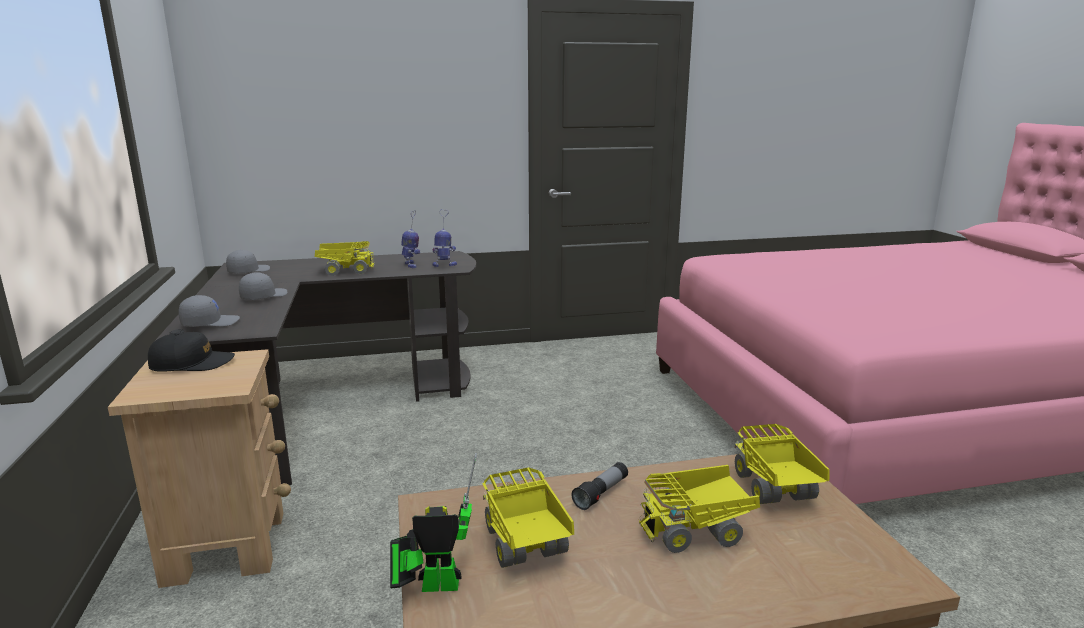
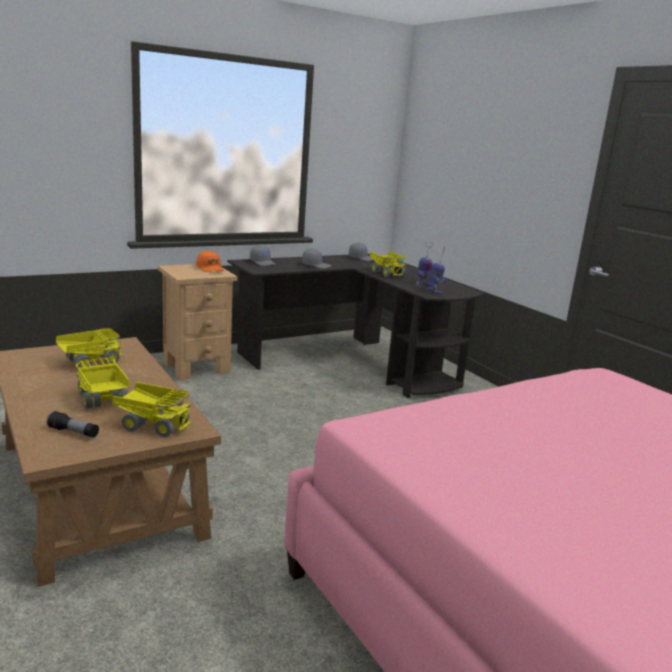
camera: 70 degrees right, 0 degrees up
black cap [148,332,235,372] -> orange cap [196,251,224,272]
toy robot [390,453,477,592] -> none
flashlight [572,462,628,510] -> flashlight moved to [47,411,99,438]
toy truck [735,424,830,504] -> toy truck turned 45 degrees clockwise [112,382,192,437]

